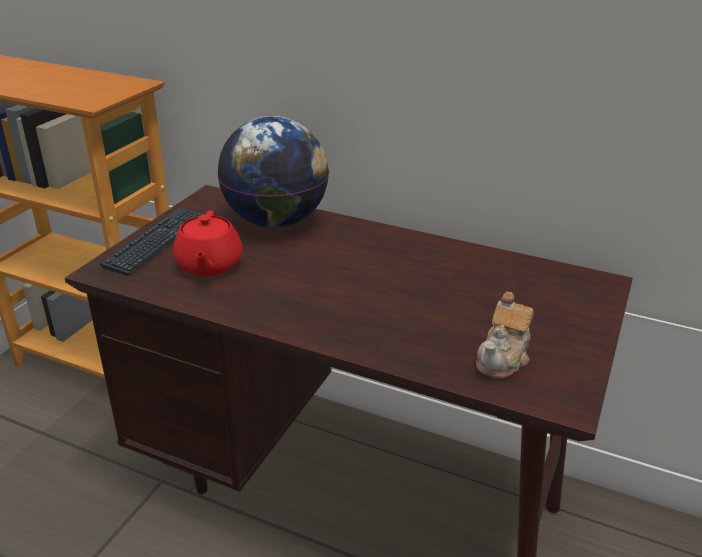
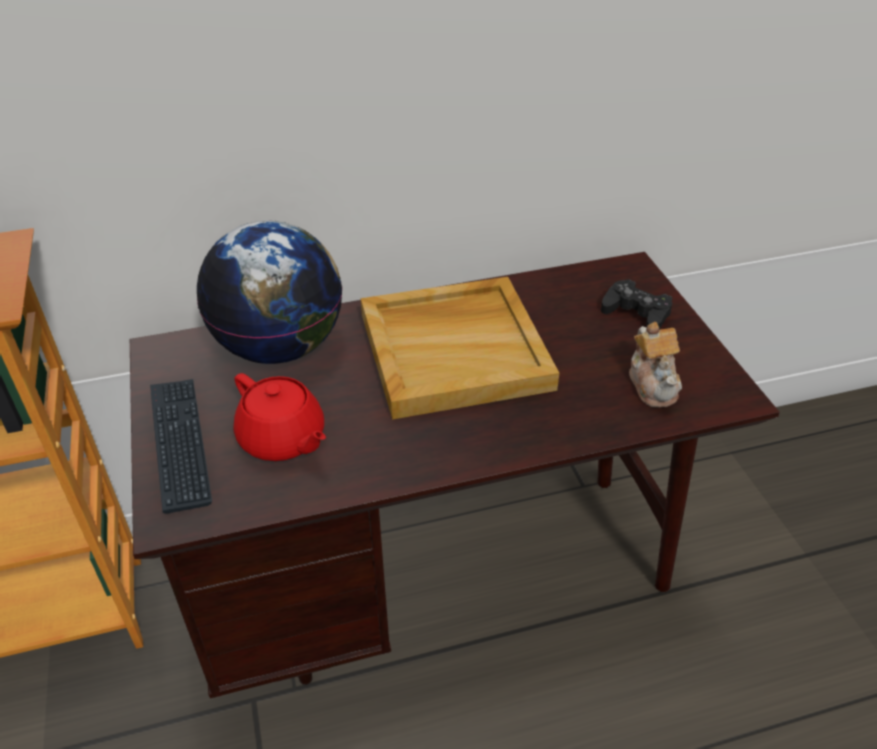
camera: 40 degrees left, 10 degrees up
none -> beige tray [361,277,559,420]
none -> black game controller [601,280,673,329]

